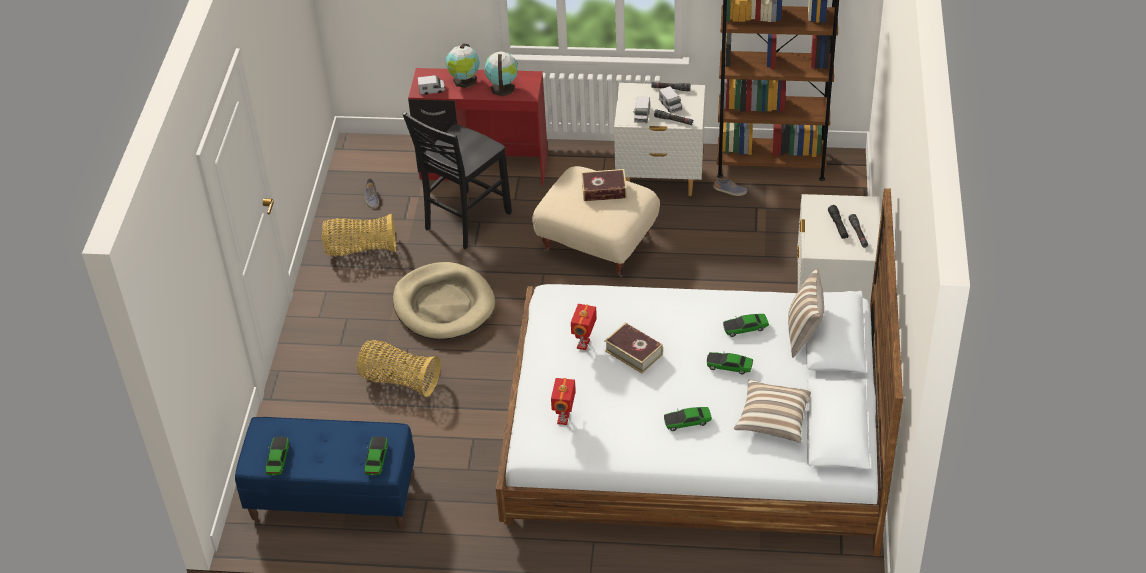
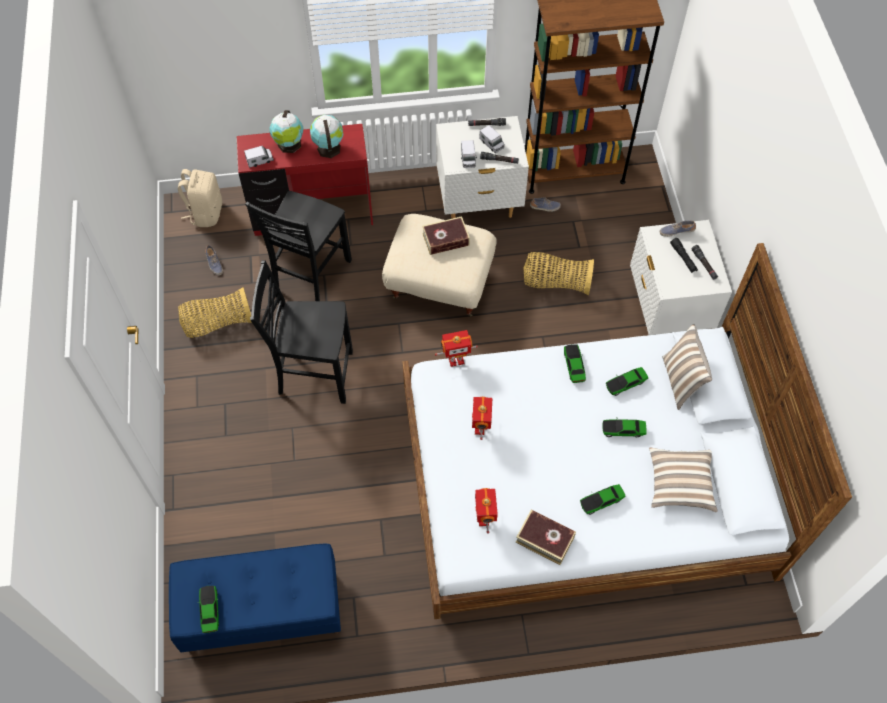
camera: 15 degrees left, 15 degrees up
basket [357,340,441,397] -> basket moved to [524,252,594,296]
toy car [365,436,388,476] -> toy car moved to [564,344,586,383]
beige dog bed [393,262,495,340] -> black chair [250,260,353,404]
book [604,322,663,373] -> book moved to [515,510,576,565]
none -> beige backpack [178,169,222,227]
none -> toy robot [435,330,478,367]
none -> shoe [660,221,696,237]

